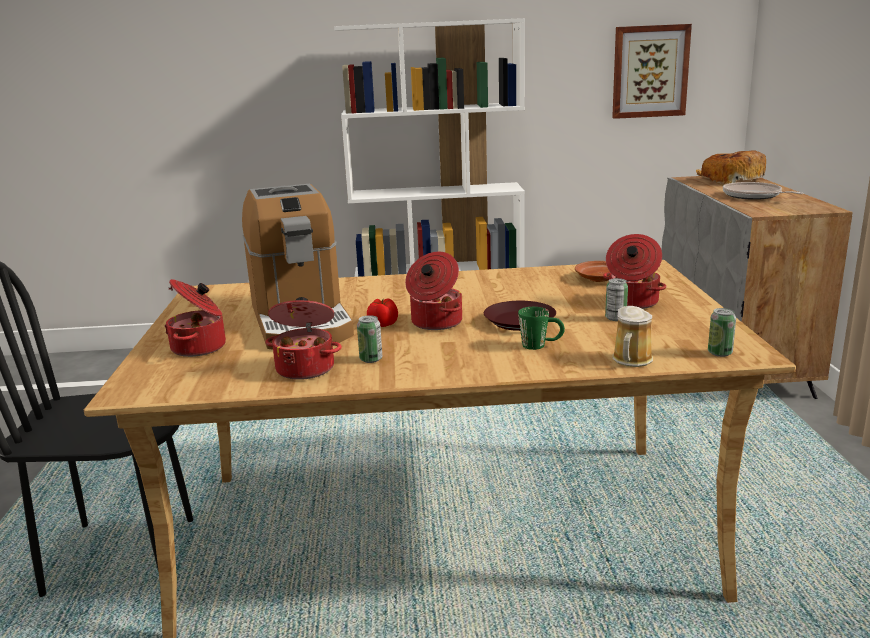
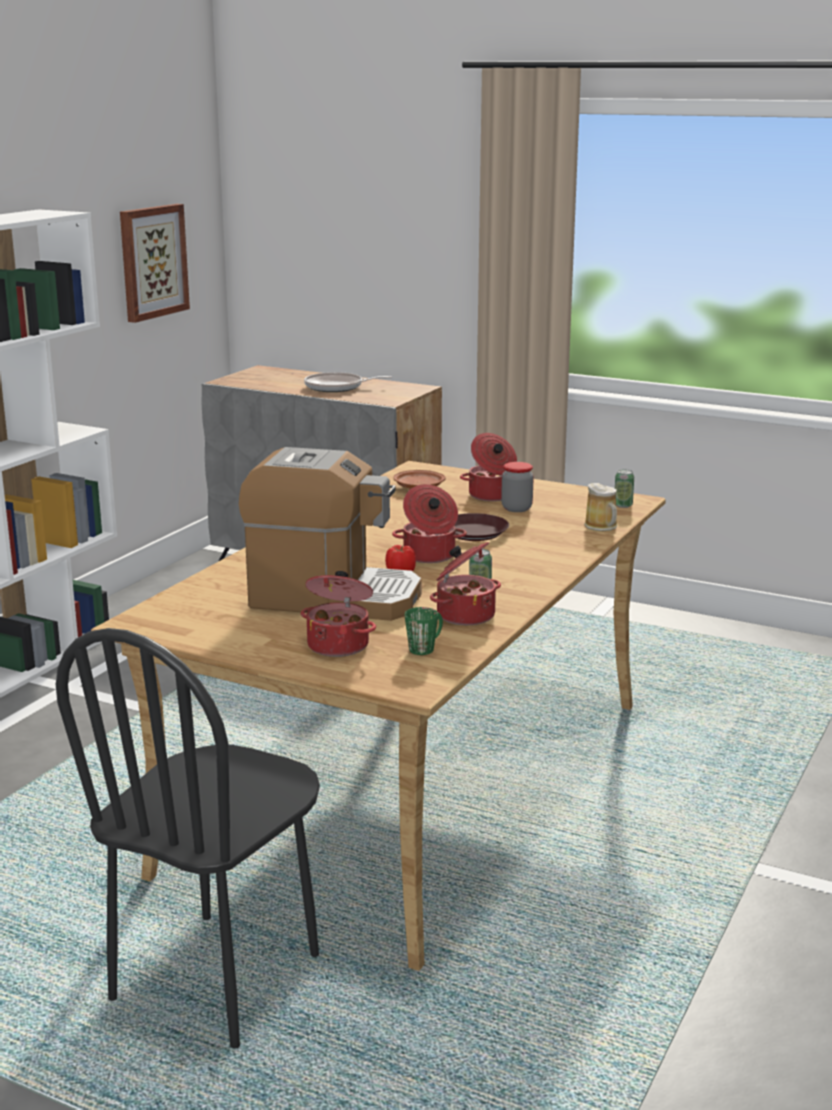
camera: 60 degrees left, 0 degrees up
green mug [518,307,565,350] -> green mug moved to [405,607,443,655]
can [605,278,628,321] -> jar [501,462,534,512]
bread [696,150,766,184] -> none

